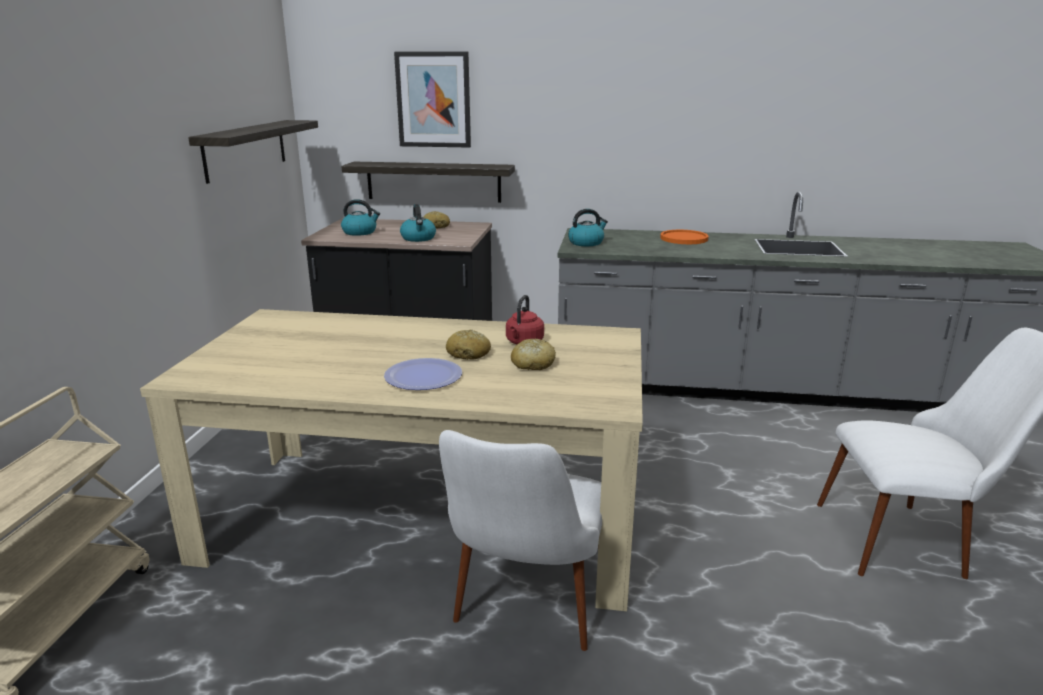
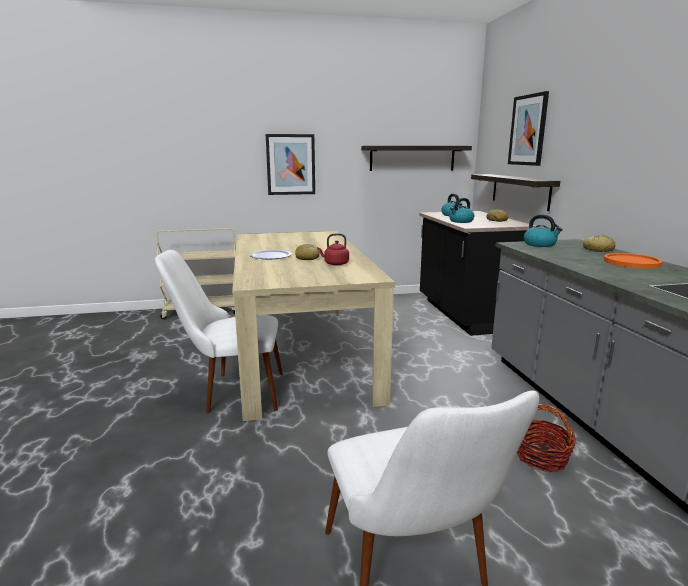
camera: 70 degrees right, 5 degrees down
bread [511,339,556,370] -> bread moved to [583,234,616,252]
none -> picture [266,134,315,195]
none -> basket [517,404,576,472]

